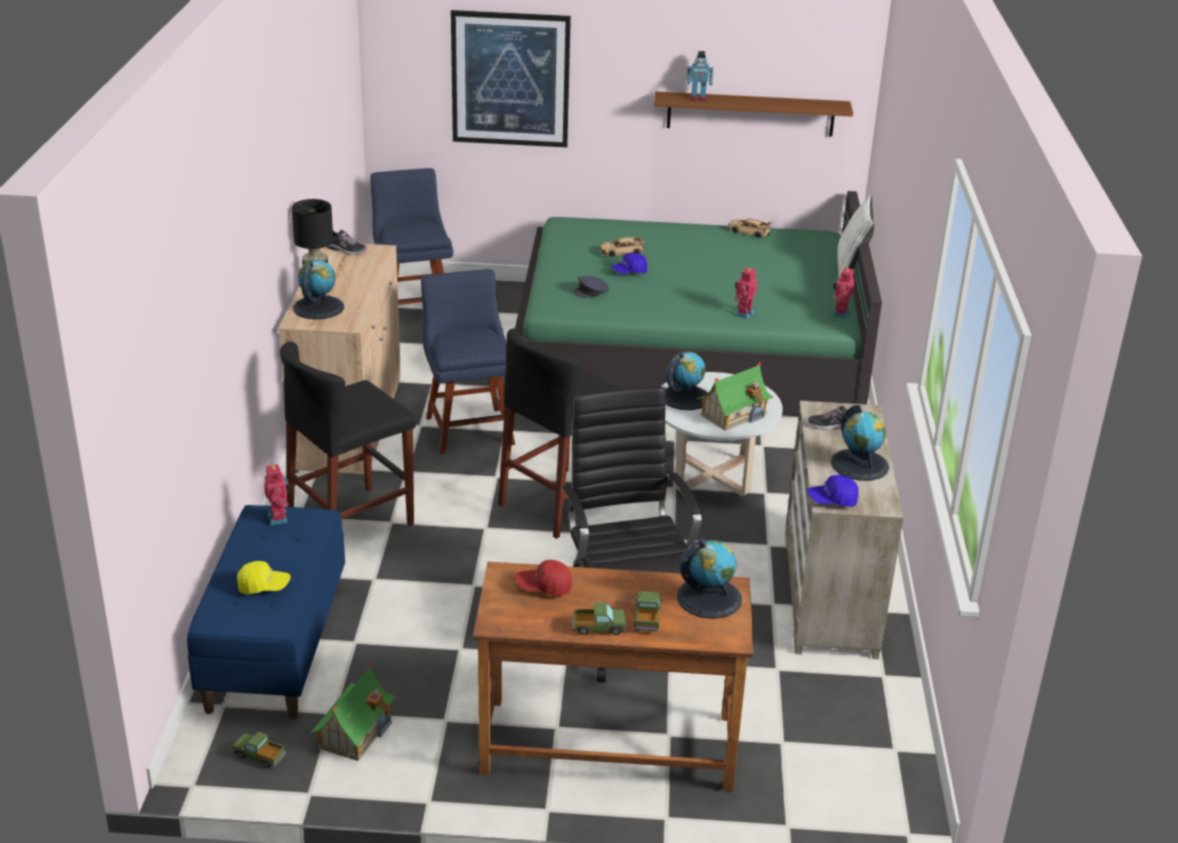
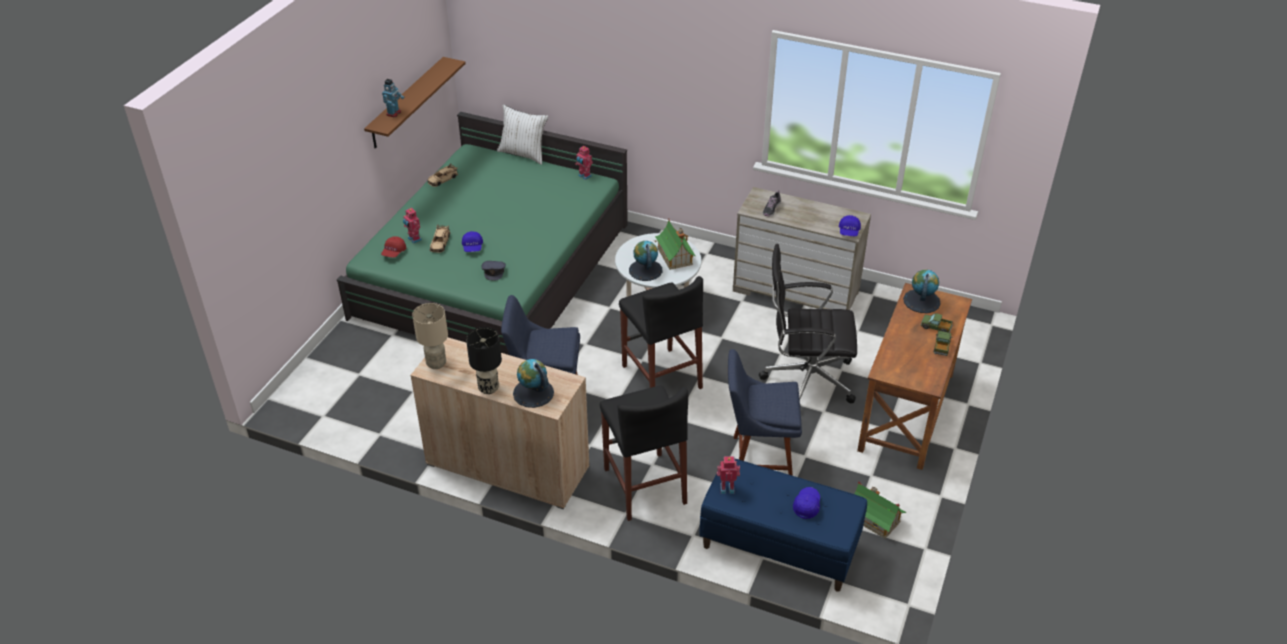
camera: 70 degrees left, 10 degrees up
toy truck [233,732,286,768] -> none
yellow cap [237,561,291,594] -> blue cap [793,487,820,519]
shoe [327,230,367,255] -> beige table lamp [412,303,448,369]
blue chair [370,168,453,305] -> blue chair moved to [728,349,802,476]
picture [451,10,571,147] -> none
red cap [516,560,572,596] -> red cap moved to [381,236,406,258]
toy robot [734,268,758,319] -> toy robot moved to [403,208,422,244]
globe [831,405,889,481] -> none

